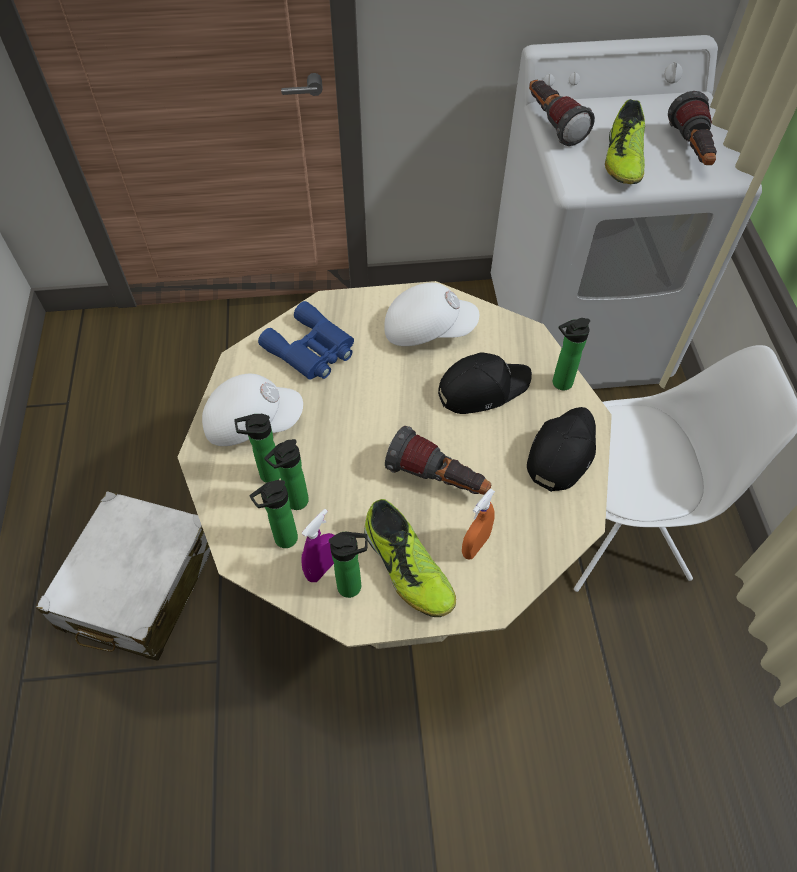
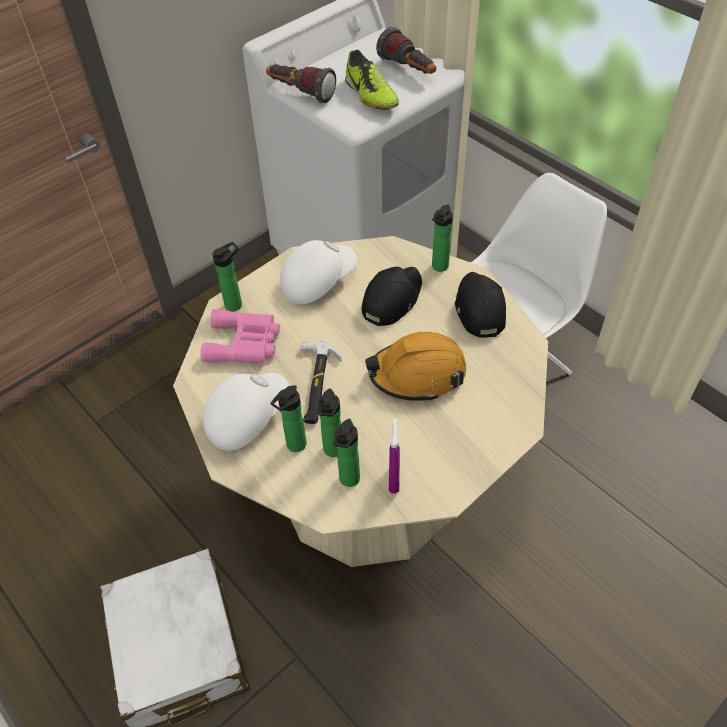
camera: 35 degrees left, 5 degrees down
blue binoculars [258,301,354,380] -> pink binoculars [200,309,280,363]
bottle [329,532,368,598] -> bottle moved to [212,242,242,312]
shoe [364,499,456,617] -> none
flashlight [385,426,491,495] -> orange hard hat [365,332,466,401]
orange spray bottle [462,488,495,560] -> none
none -> hammer [300,341,342,424]

